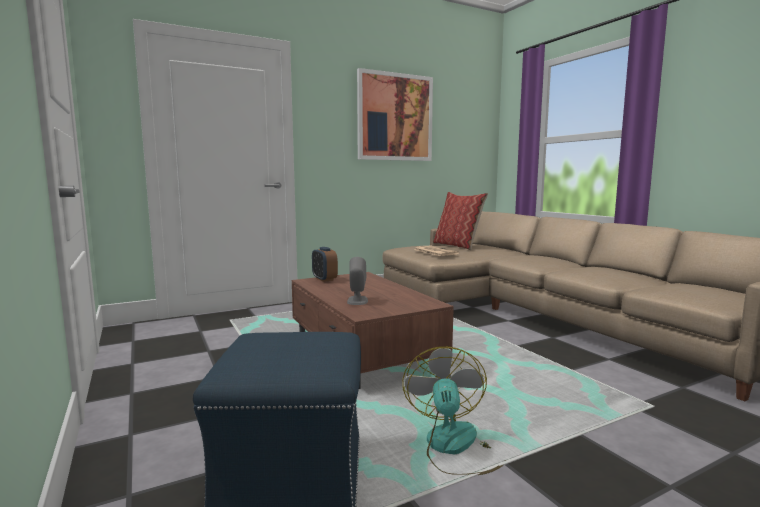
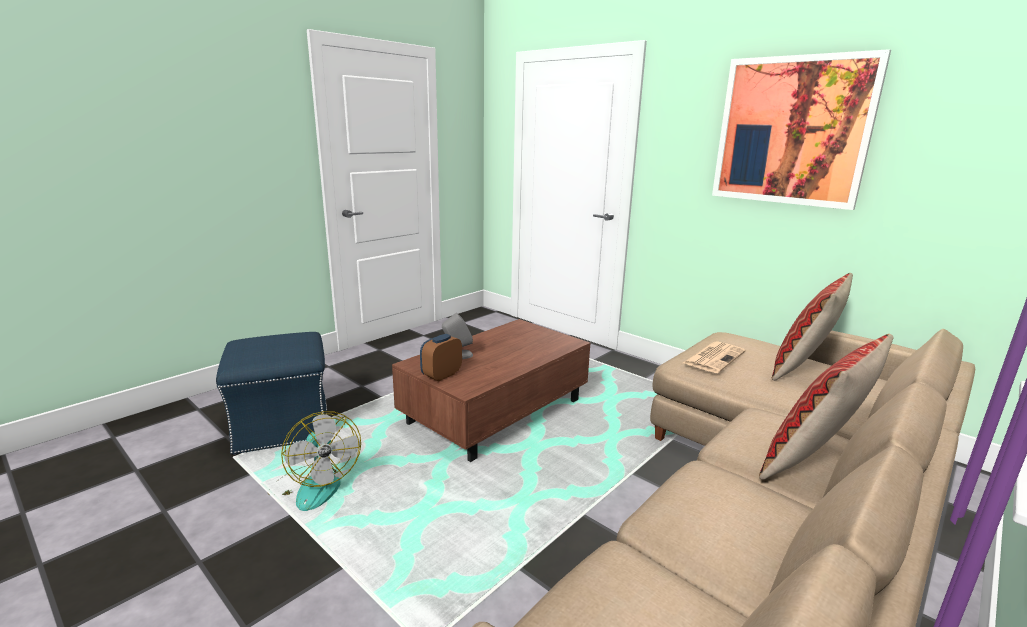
camera: 70 degrees right, 10 degrees up
alarm clock [312,247,338,282] -> alarm clock moved to [420,334,462,382]
fan [402,346,506,475] -> fan turned 75 degrees clockwise [267,411,361,511]
none -> pillow [759,334,894,480]

